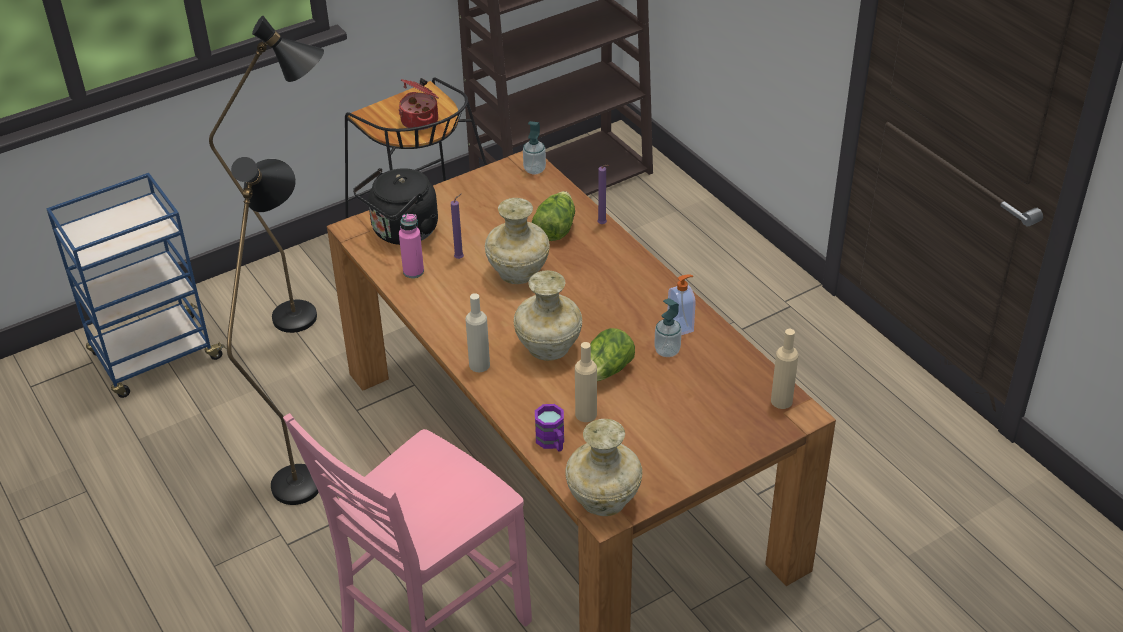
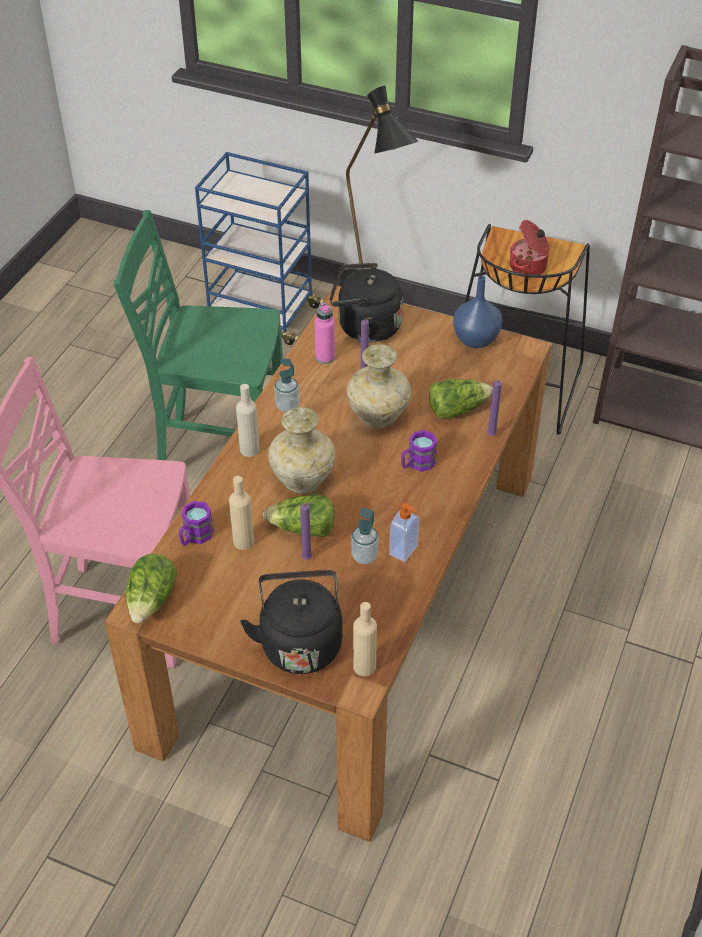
camera: 55 degrees right, 5 degrees up
black floor lamp [227,157,319,505] -> green chair [114,210,283,460]
soap dispenser [523,121,546,174] -> soap dispenser moved to [274,359,299,412]
beige vase [566,419,642,516] -> lettuce [126,554,177,623]
none -> black kettle [240,570,342,674]
none -> purple candle [300,502,313,560]
none -> purple mug [401,430,437,472]
none -> blue vase [453,275,502,348]

